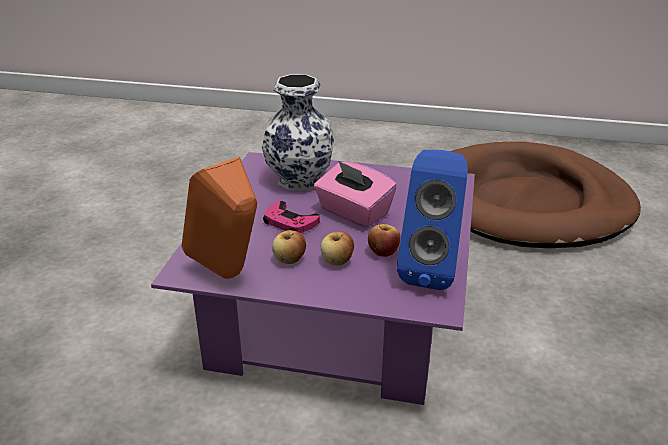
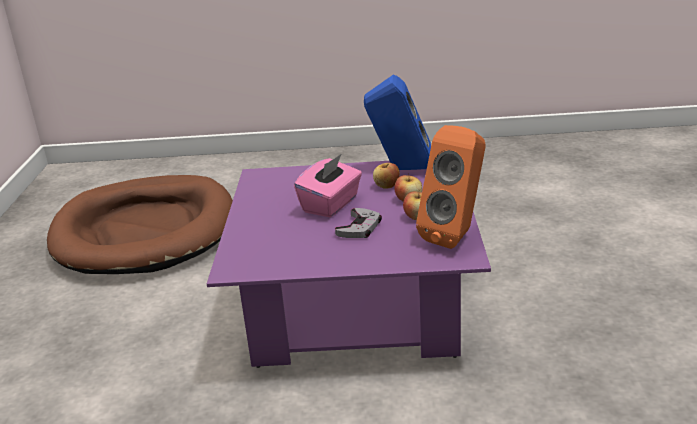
camera: 100 degrees left, 5 degrees down
vase [262,74,334,191] -> none
pink game controller [263,201,320,233] -> grey game controller [335,208,382,238]

